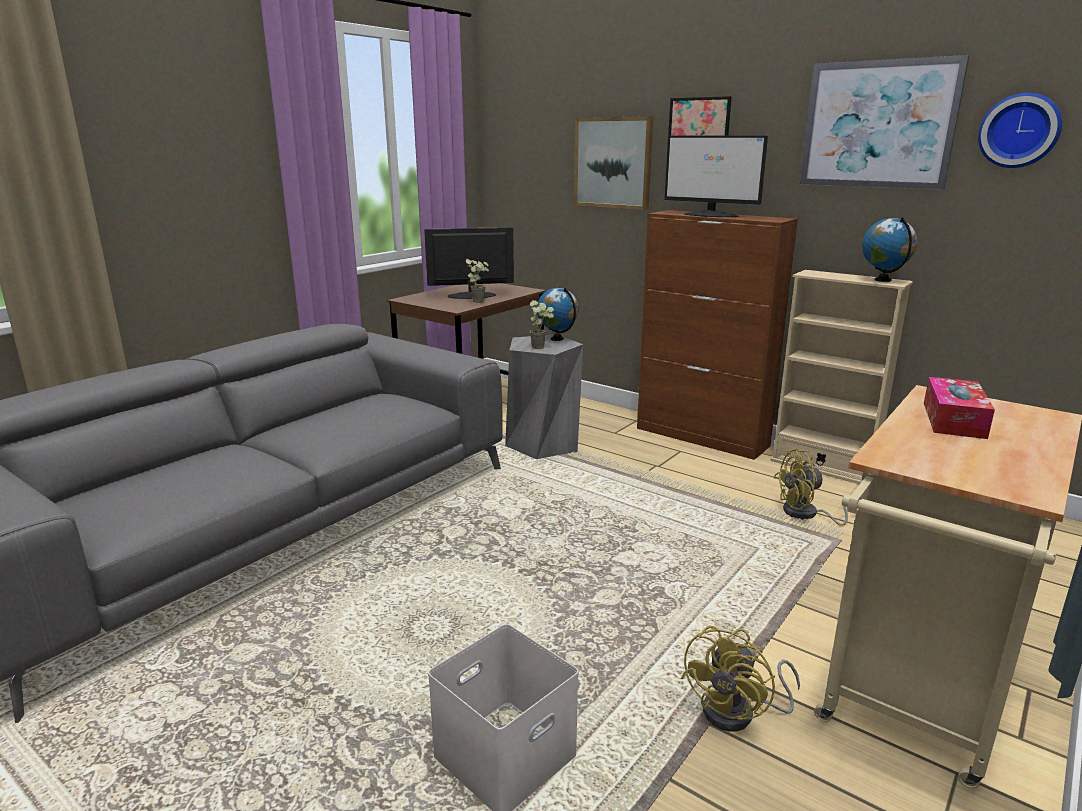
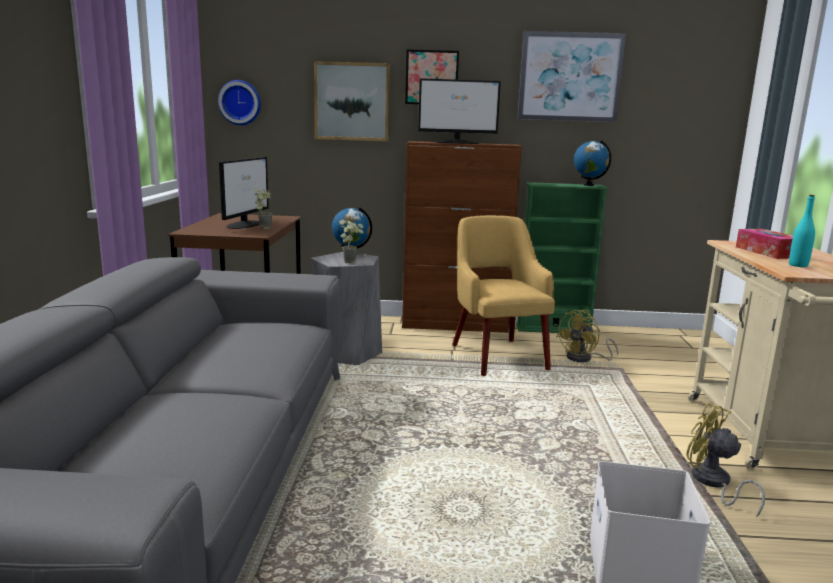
camera: 35 degrees left, 5 degrees down
monitor [424,227,514,299] -> monitor turned 150 degrees clockwise [219,157,269,229]
yellow fan [681,626,800,731] -> yellow fan turned 135 degrees clockwise [686,403,765,517]
beige bookcase [770,270,913,484] -> green bookcase [516,182,609,333]
wall clock [978,93,1062,168] -> wall clock moved to [218,80,261,125]
none -> yellow armchair [452,215,555,376]
none -> turquoise bottle [789,195,815,267]

